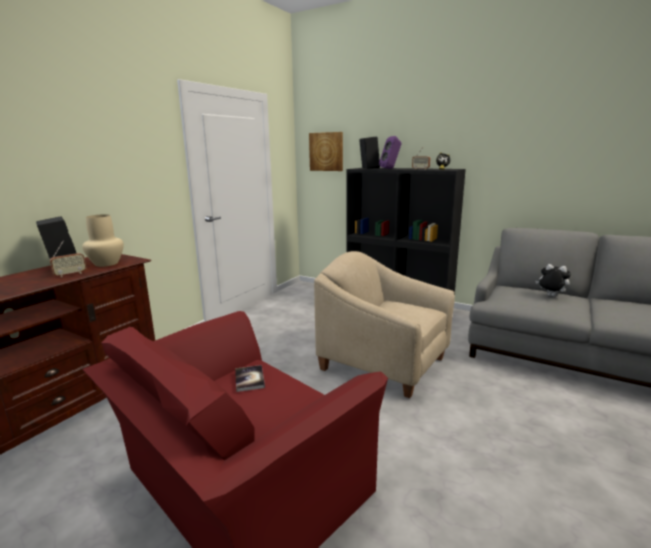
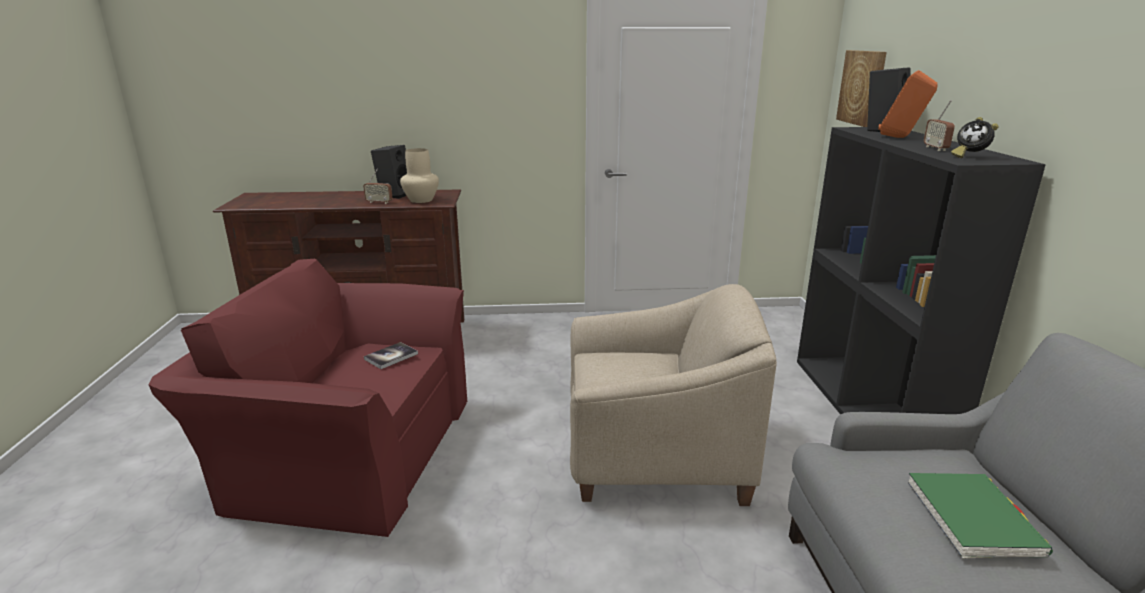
camera: 55 degrees right, 5 degrees up
beige armchair [314,251,455,398] -> beige armchair turned 90 degrees clockwise [570,284,777,506]
purple speaker [379,136,402,169] -> orange speaker [878,70,938,138]
plush toy [535,264,571,297] -> green book [908,473,1053,558]

